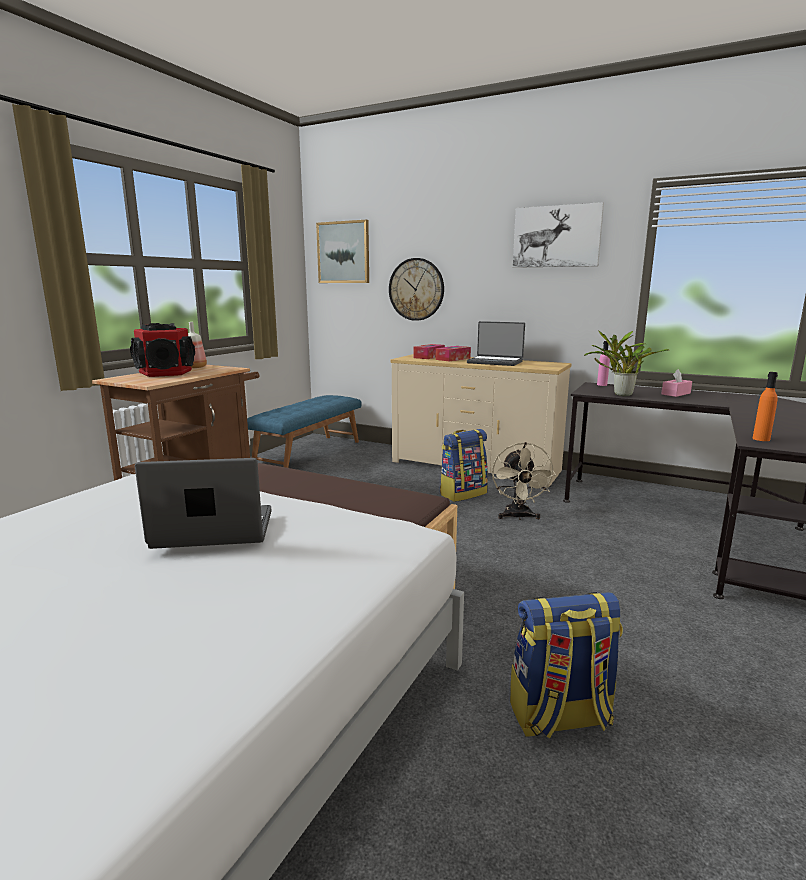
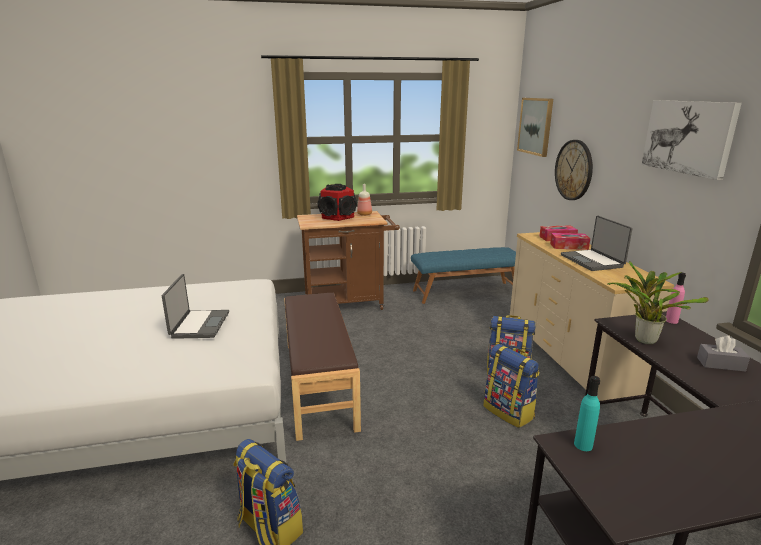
camera: 50 degrees right, 5 degrees up
laptop [135,458,271,549] -> laptop turned 45 degrees clockwise [162,274,229,339]
beige fan [492,442,556,520] -> backpack [484,344,540,428]
pink tissue box [661,369,692,397] -> grey tissue box [697,335,750,372]
orange bottle [752,372,778,441] -> turquoise bottle [574,376,600,451]

